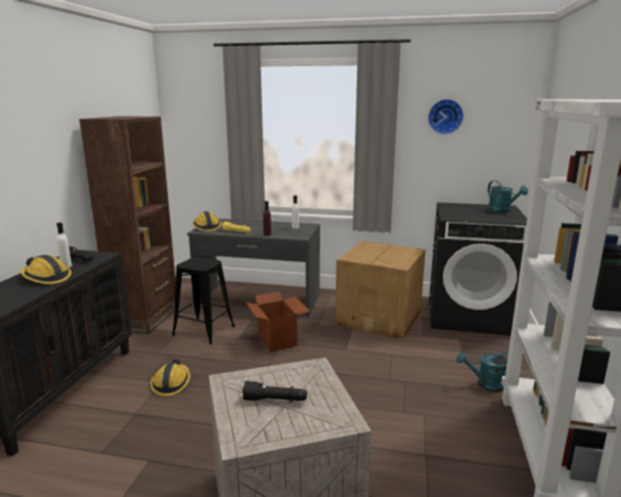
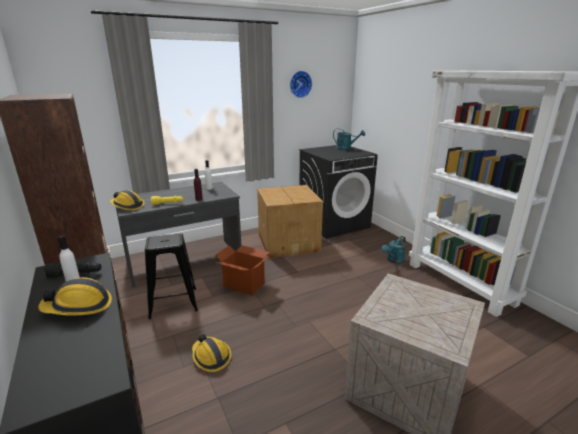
camera: 40 degrees left, 5 degrees up
black flashlight [242,381,307,403] -> none

